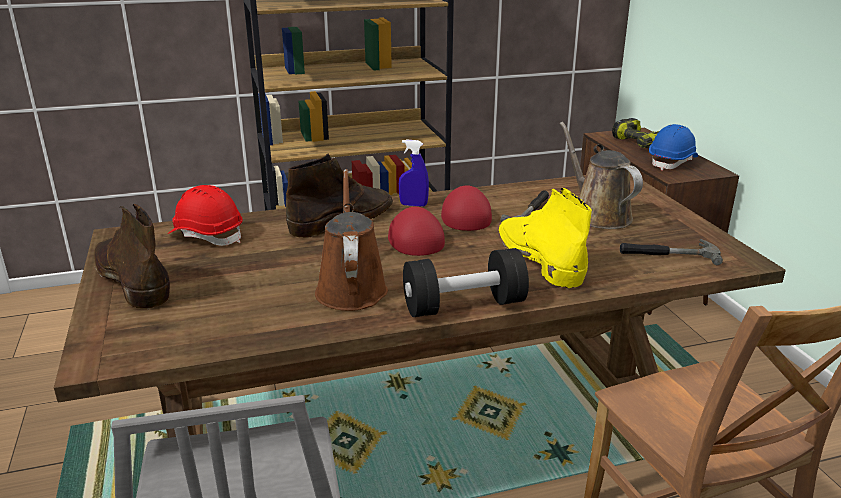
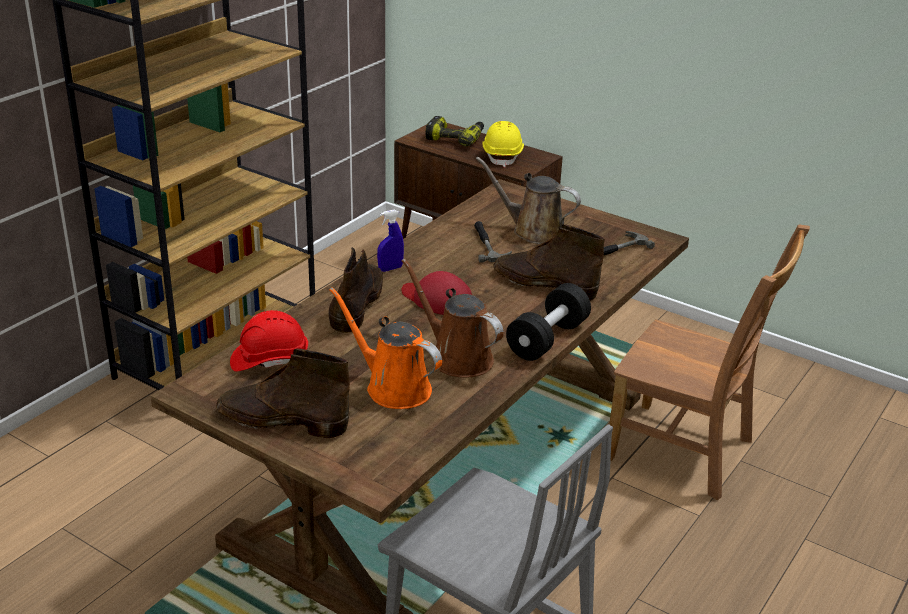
camera: 40 degrees left, 5 degrees up
red cap [441,185,492,231] -> none
yellow boot [499,188,592,289] -> brown boot [493,224,604,301]
blue hard hat [649,124,698,171] -> yellow hard hat [482,121,524,167]
none -> orange watering can [329,287,442,409]

